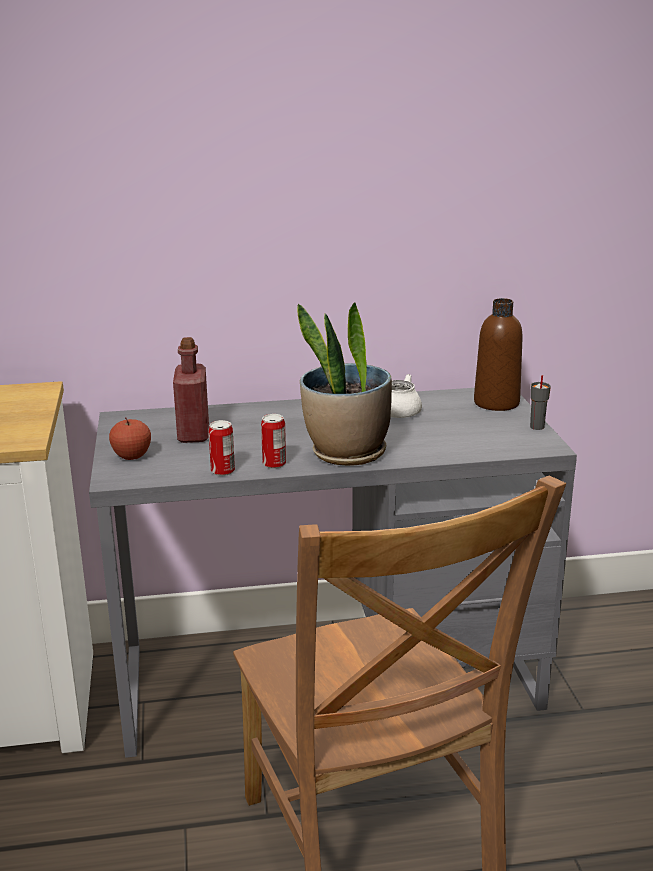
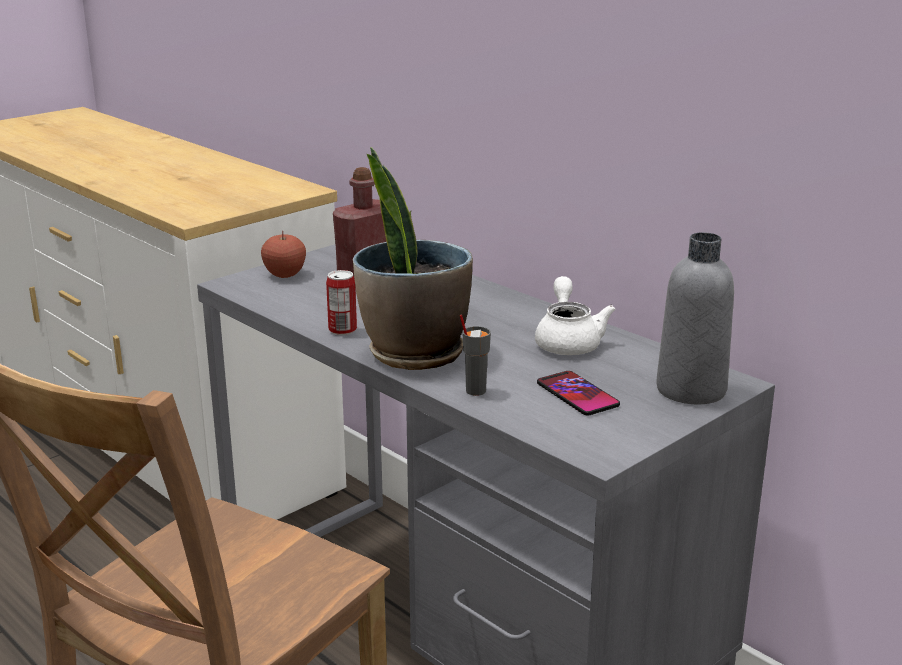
camera: 55 degrees right, 0 degrees up
can [209,420,235,476] -> none
brown bottle [474,298,523,411] -> grey bottle [656,232,734,404]
grey cup [530,375,551,430] -> grey cup moved to [460,314,491,396]
none -> phone [537,371,620,416]

